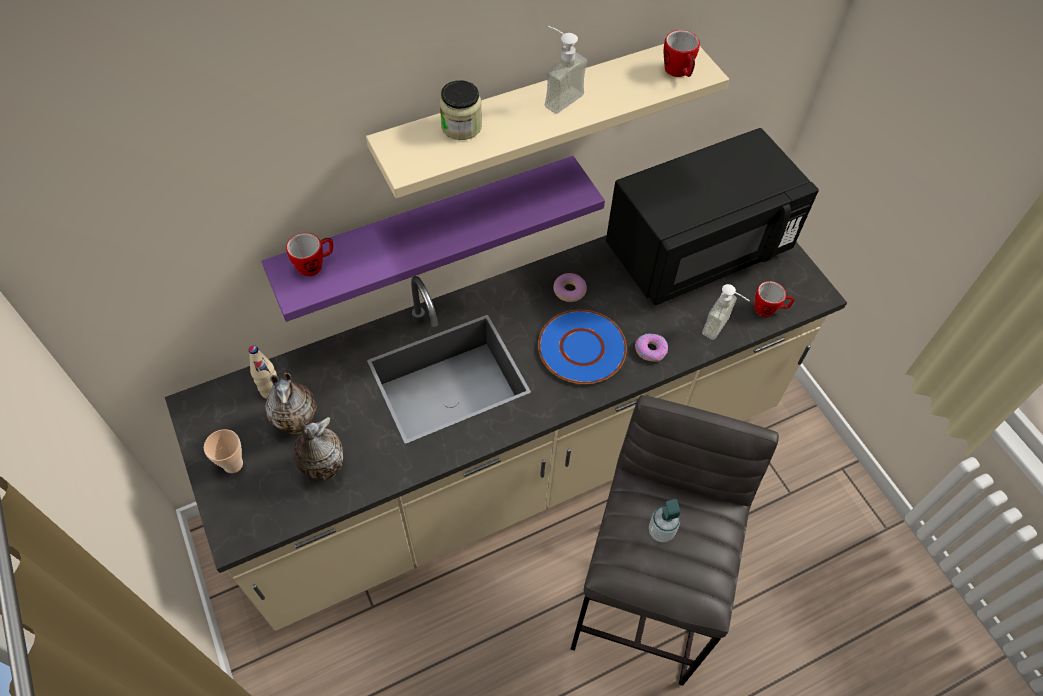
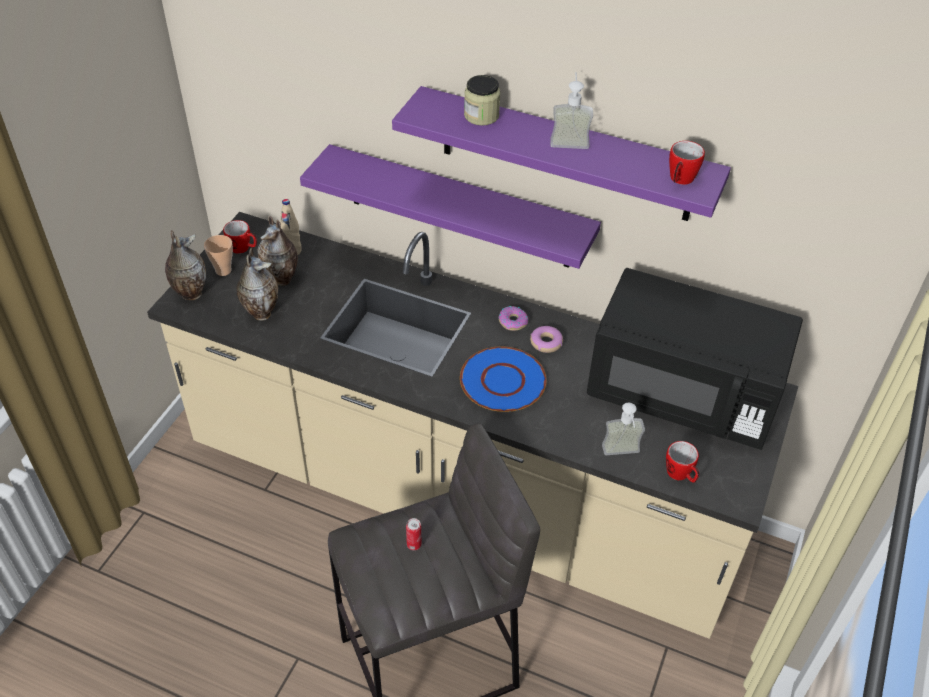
camera: 50 degrees right, 10 degrees down
mug [286,233,333,277] -> mug moved to [223,220,257,254]
beige shelf [366,44,729,198] -> purple shelf [392,86,731,221]
donut [635,334,668,362] -> donut moved to [499,306,528,331]
soap dispenser [649,499,680,542] -> can [406,518,422,550]
none -> vase [165,230,206,300]

